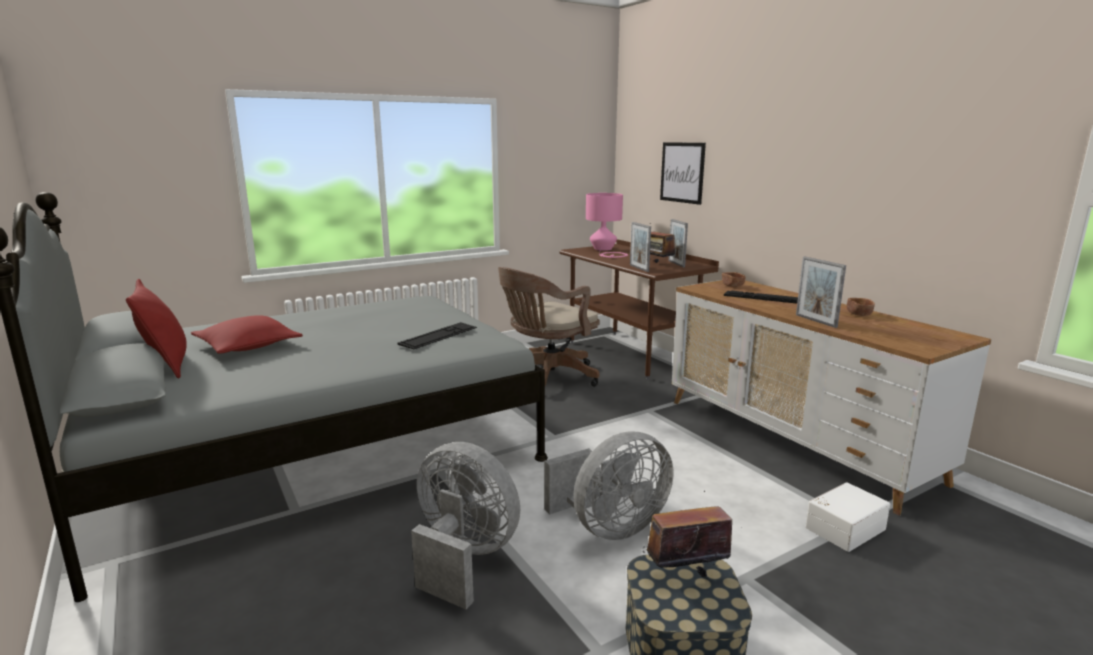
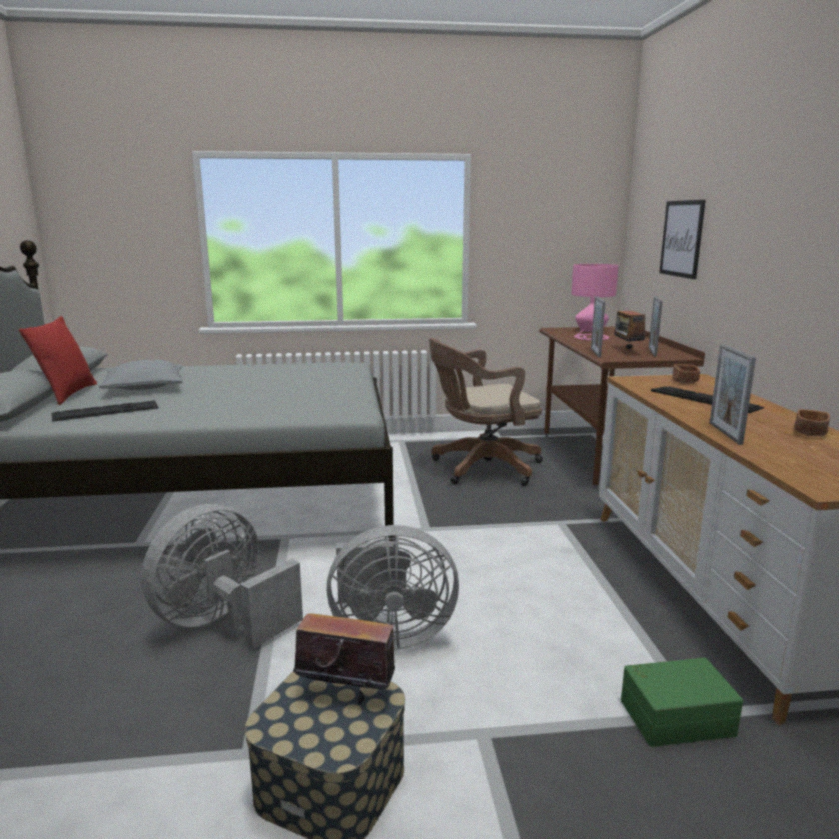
camera: 25 degrees right, 0 degrees up
red pillow [191,315,303,354] -> grey pillow [99,360,183,390]
keyboard [397,322,477,349] -> keyboard moved to [52,400,159,422]
grey fan [411,442,520,609] -> grey fan turned 105 degrees counterclockwise [141,504,303,649]
white storage box [805,482,890,552] -> green storage box [621,658,743,747]

